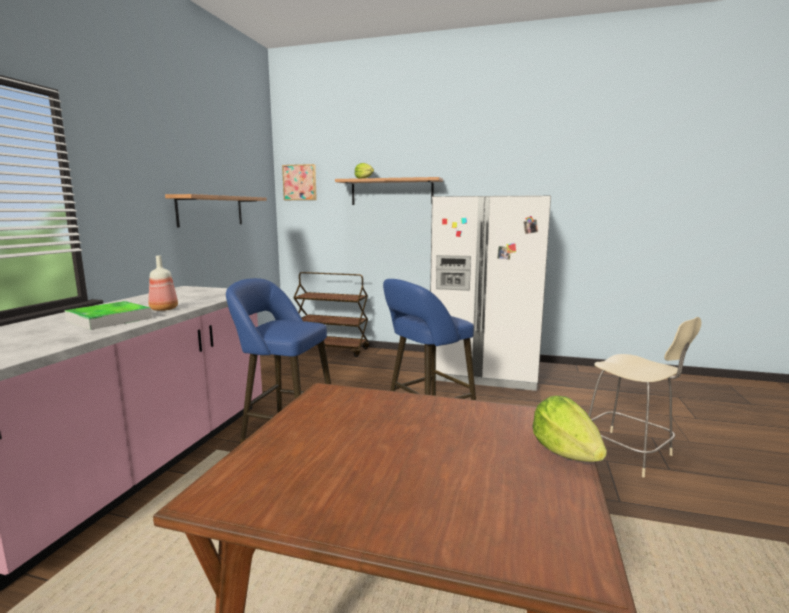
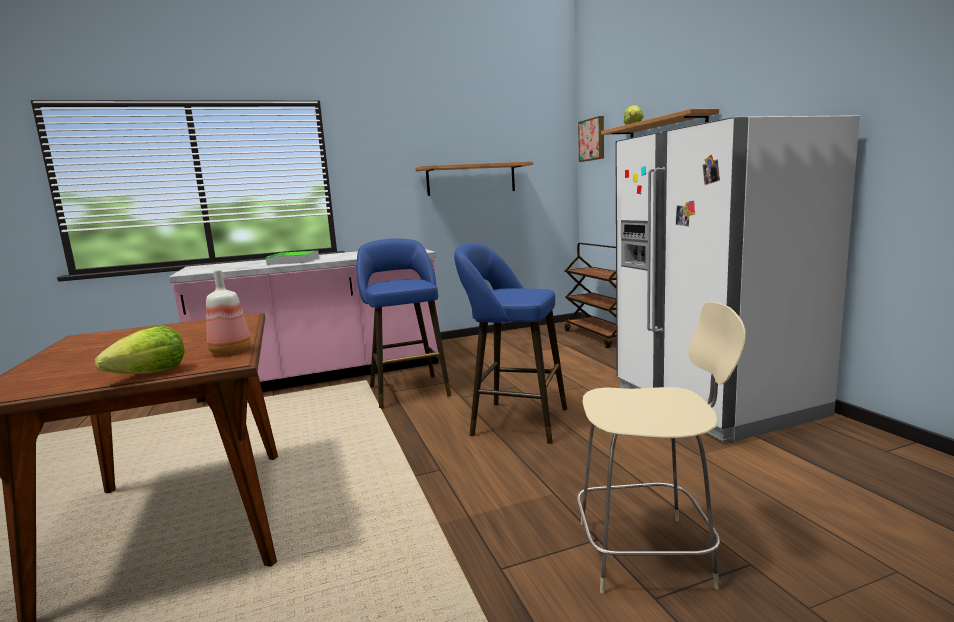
camera: 55 degrees right, 0 degrees up
bottle [148,255,178,311] -> bottle moved to [206,270,251,355]
beige chair [588,317,701,477] -> beige chair turned 105 degrees counterclockwise [577,302,746,594]

